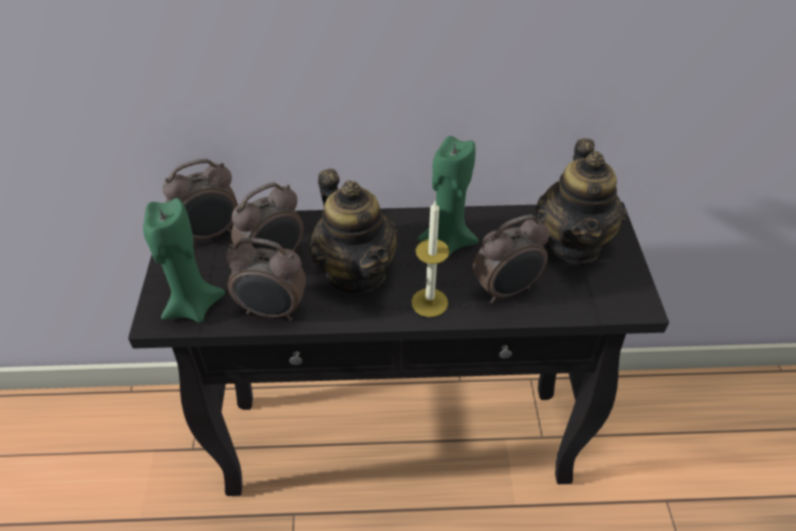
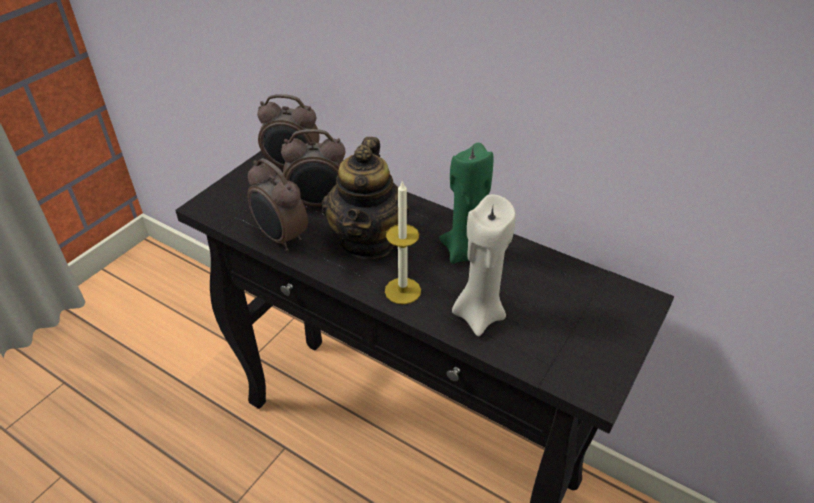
camera: 35 degrees right, 5 degrees down
green candle [143,198,225,323] -> none
alarm clock [473,215,550,303] -> beige candle [452,194,516,336]
teapot [535,139,627,263] -> none

